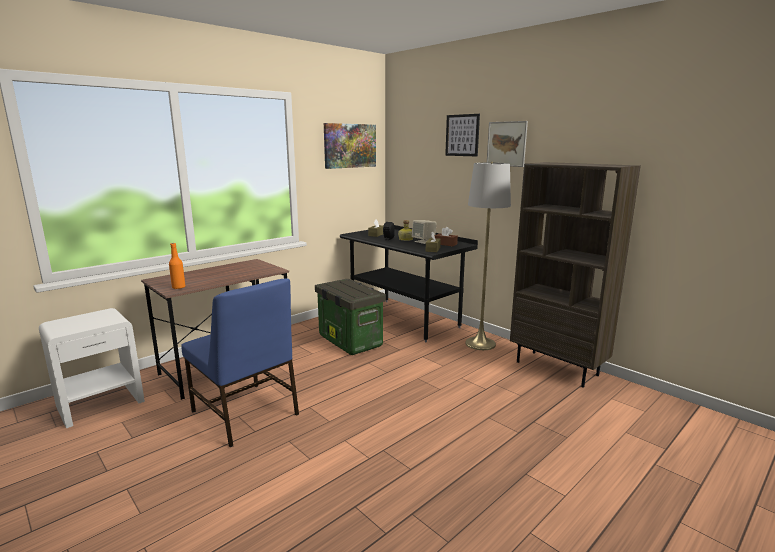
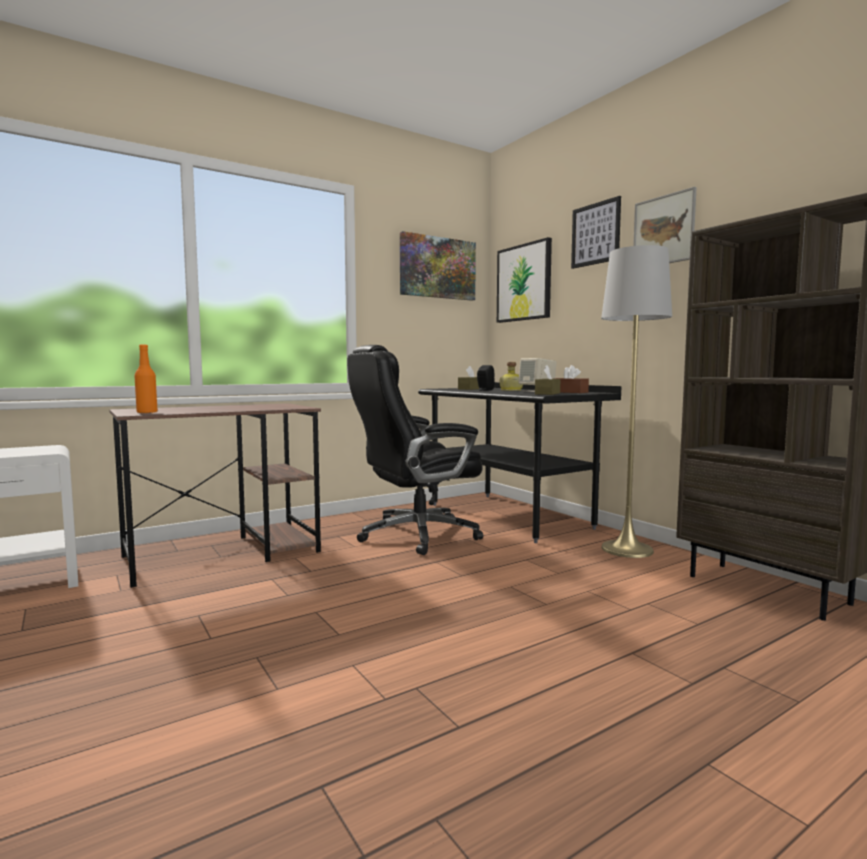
camera: 10 degrees right, 10 degrees down
blue chair [181,278,299,448] -> none
storage box [315,279,386,355] -> black office chair [347,345,483,555]
none -> picture [497,237,552,323]

